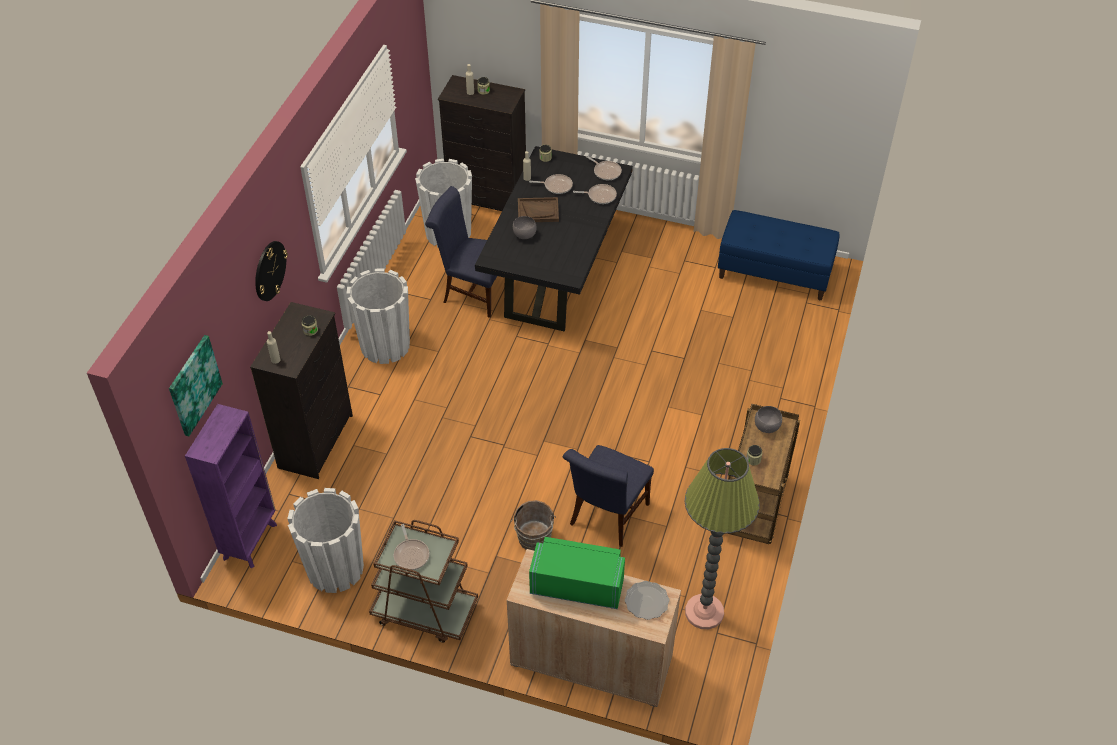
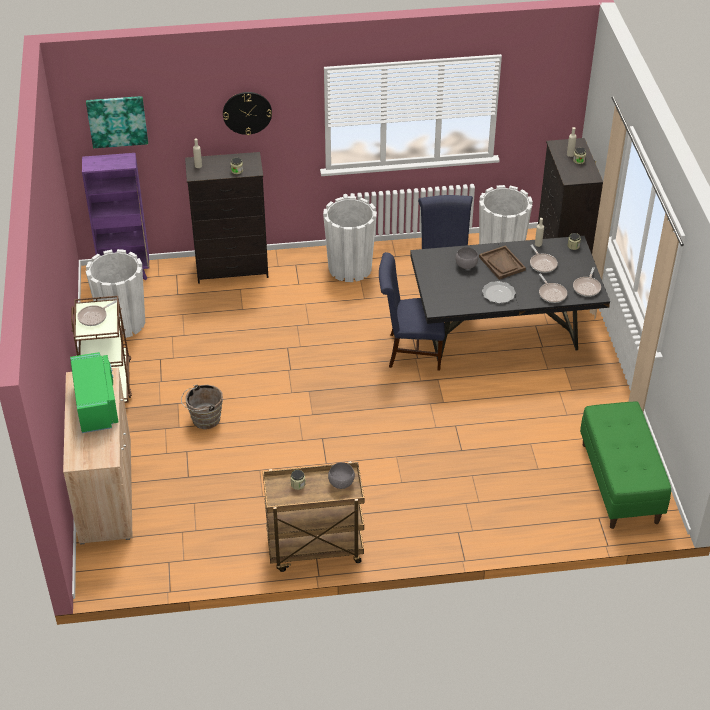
camera: 65 degrees right, 5 degrees down
blue chair [563,445,654,547] -> blue chair moved to [379,252,445,371]
plate [625,581,670,620] -> plate moved to [482,281,516,303]
floor lamp [685,448,760,629] -> none
blue bench [718,210,839,300] -> green bench [580,401,671,529]

